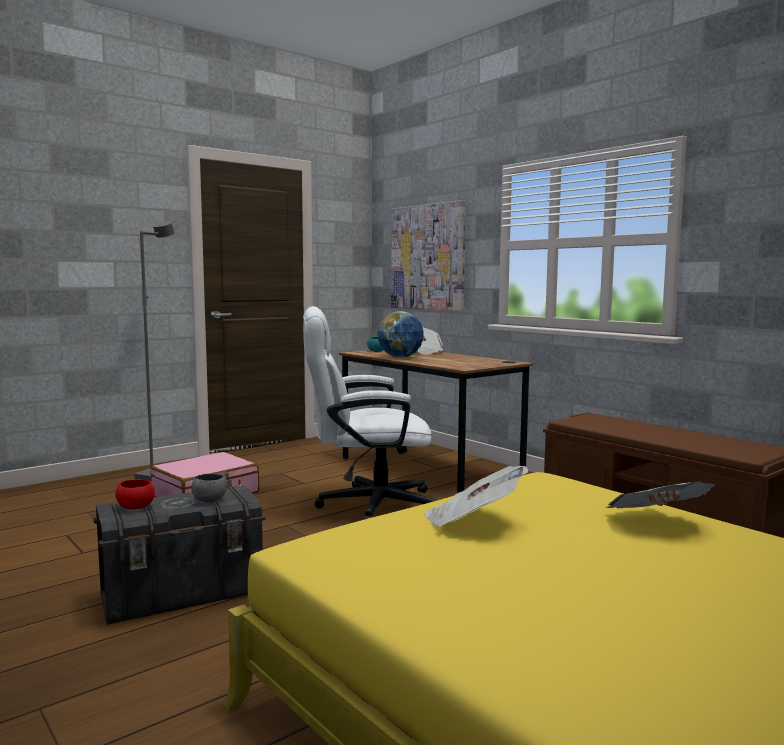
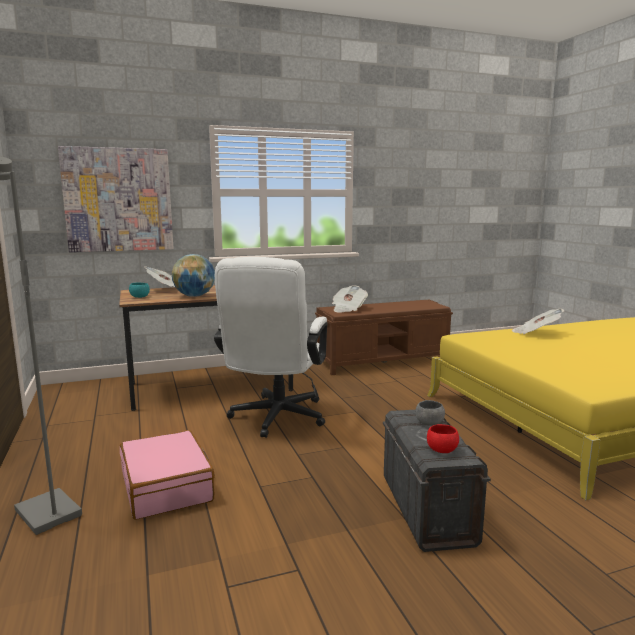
camera: 70 degrees left, 5 degrees up
newspaper [424,466,528,528] -> newspaper moved to [332,285,368,313]

